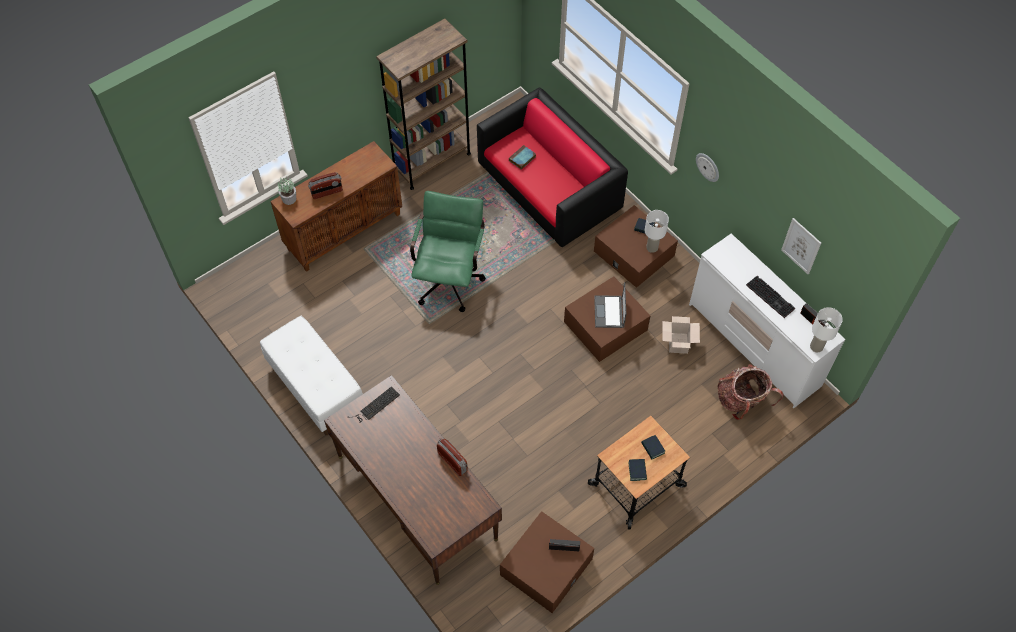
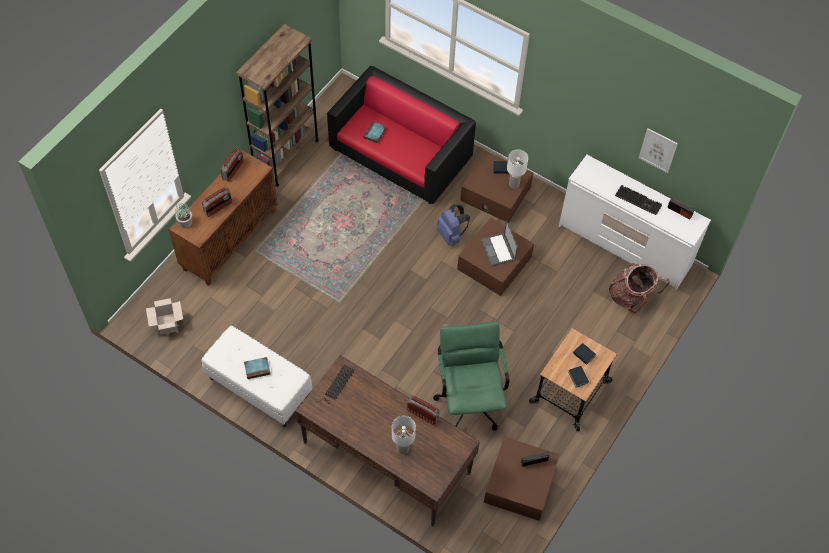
camera: 20 degrees left, 0 degrees up
green office chair [410,191,486,312] -> green office chair moved to [433,321,509,430]
cardboard box [663,316,700,354] -> cardboard box moved to [146,298,183,335]
wall clock [696,153,719,182] -> none
white table lamp [810,307,843,352] -> white table lamp moved to [392,416,416,455]
none -> radio [220,147,243,181]
none -> book [244,357,271,379]
none -> blue backpack [437,205,470,245]

